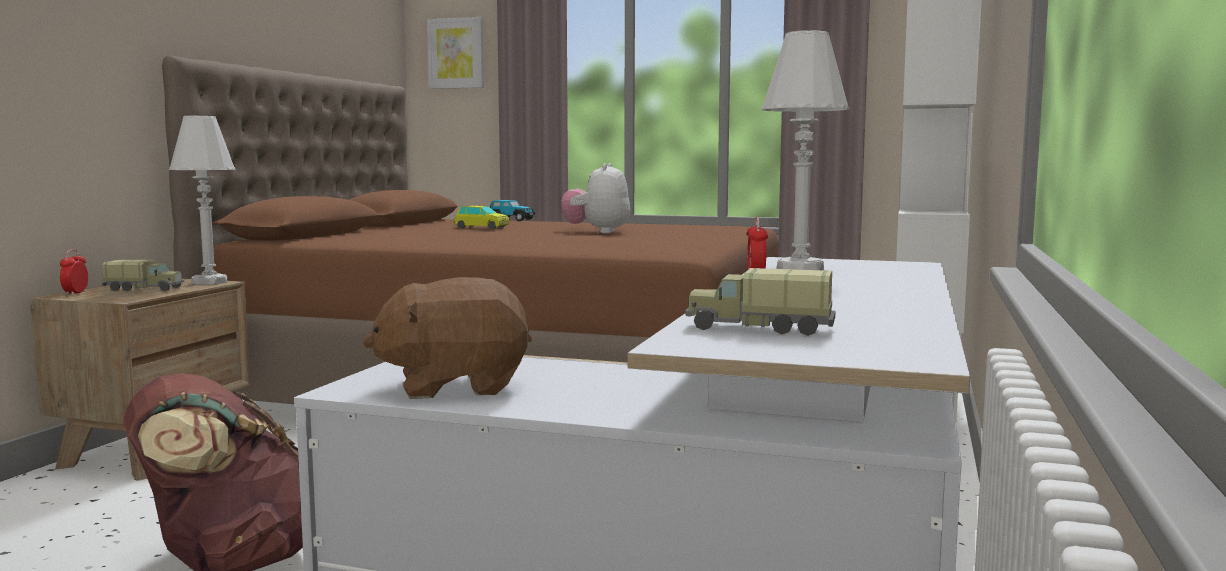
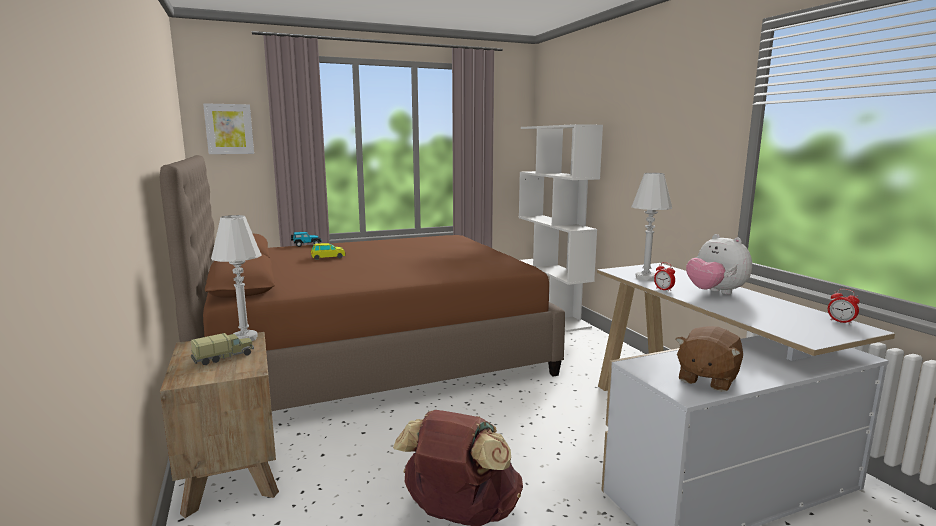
camera: 40 degrees left, 5 degrees up
alarm clock [60,249,88,295] -> alarm clock moved to [828,289,860,324]
plush toy [561,163,630,233] -> plush toy moved to [686,234,752,294]
toy truck [685,268,835,336] -> none

